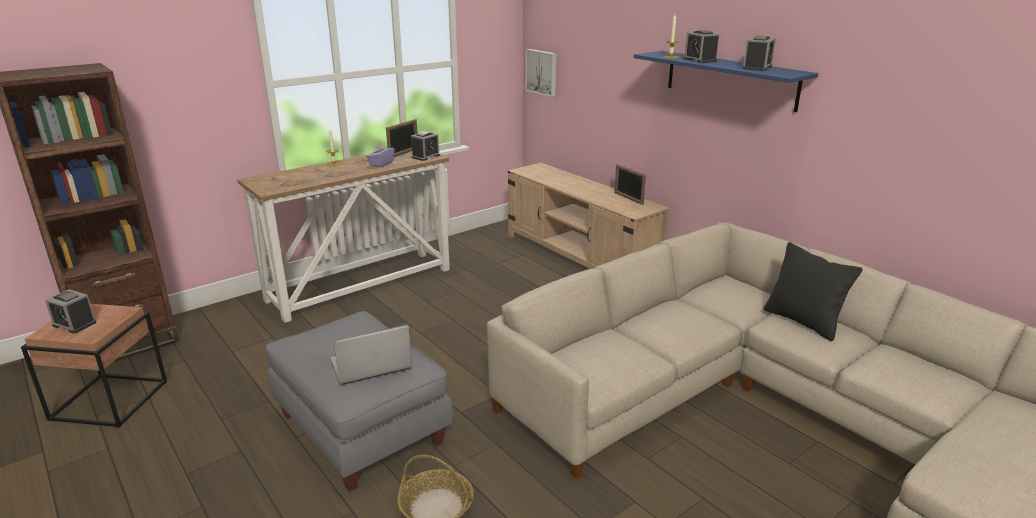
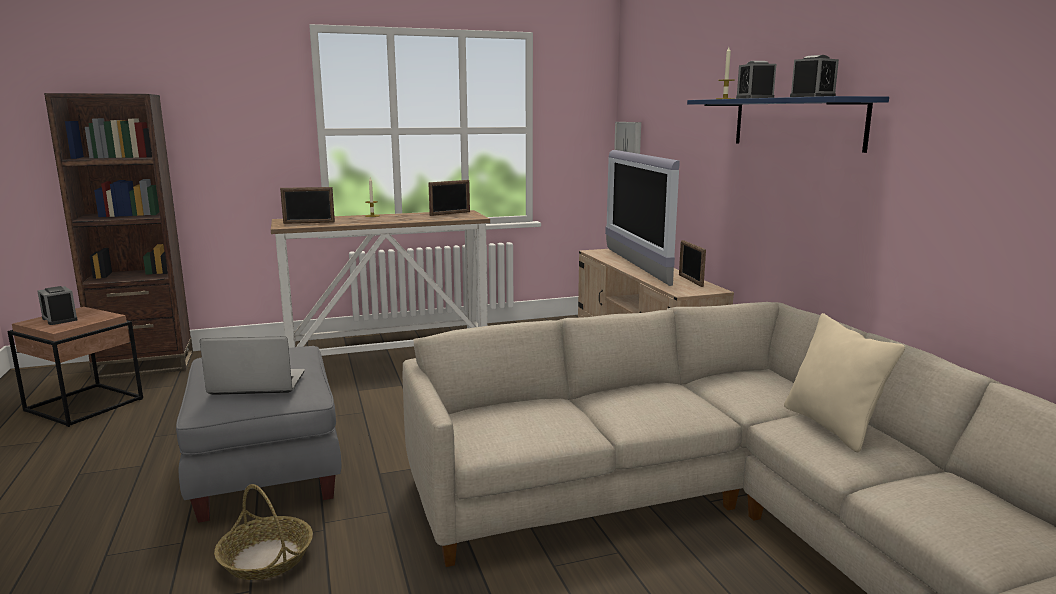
camera: 20 degrees right, 10 degrees down
purple tissue box [367,142,395,167] -> none
alarm clock [411,131,440,161] -> none
black pillow [764,242,863,341] -> beige pillow [784,313,905,452]
none -> picture frame [280,187,335,224]
none -> television [605,150,680,286]

